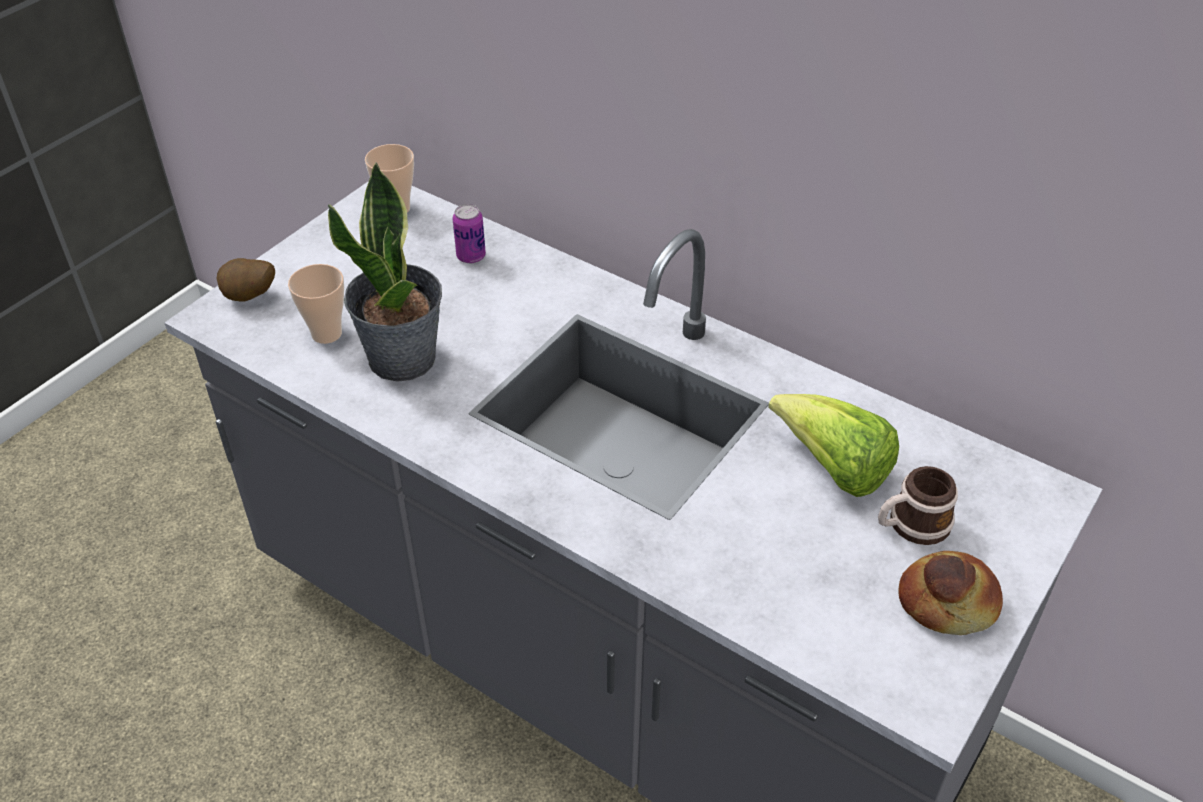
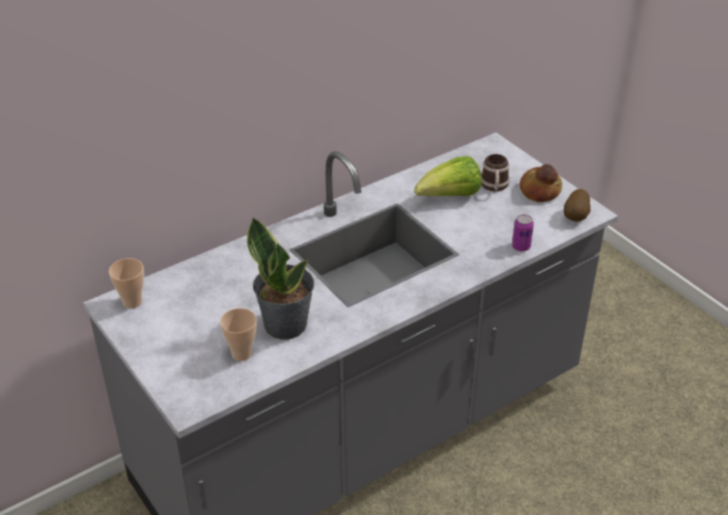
camera: 70 degrees left, 5 degrees down
potato [217,258,275,302] -> potato moved to [564,189,590,222]
can [453,204,486,263] -> can moved to [512,214,534,251]

